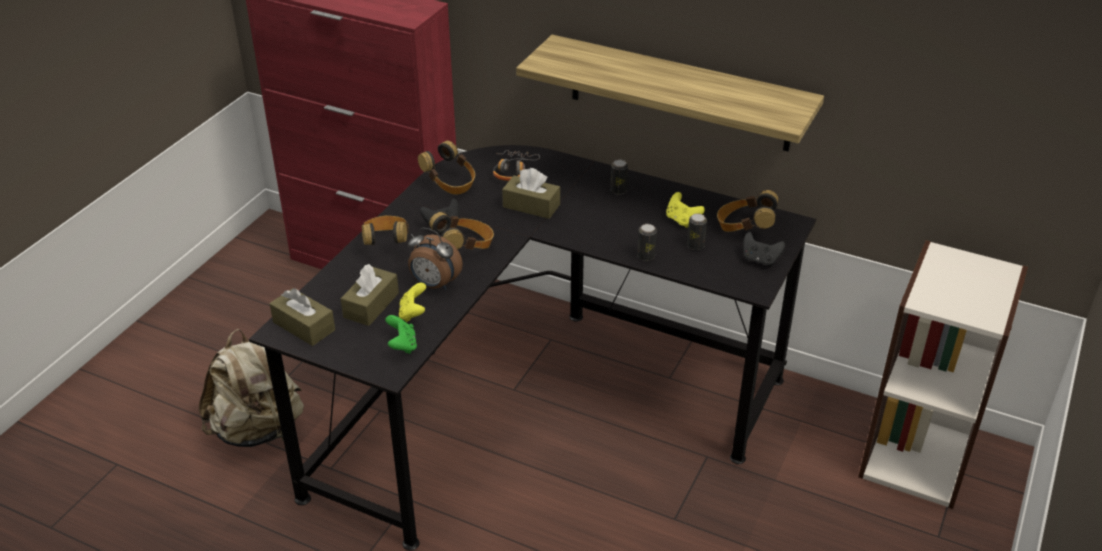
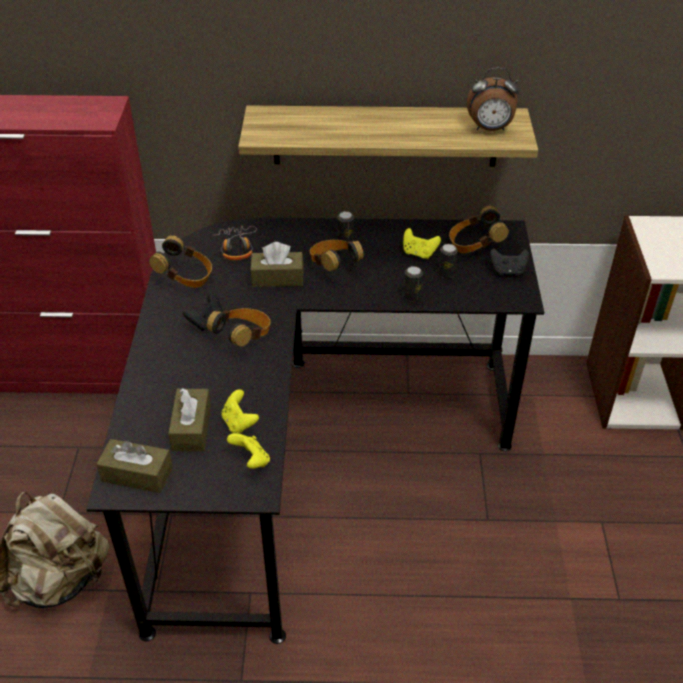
camera: 25 degrees left, 5 degrees up
headphones [361,216,408,245] -> headphones moved to [310,240,364,271]
green game controller [385,315,417,354] -> yellow game controller [227,433,270,469]
alarm clock [408,228,463,290] -> alarm clock moved to [467,67,519,131]

